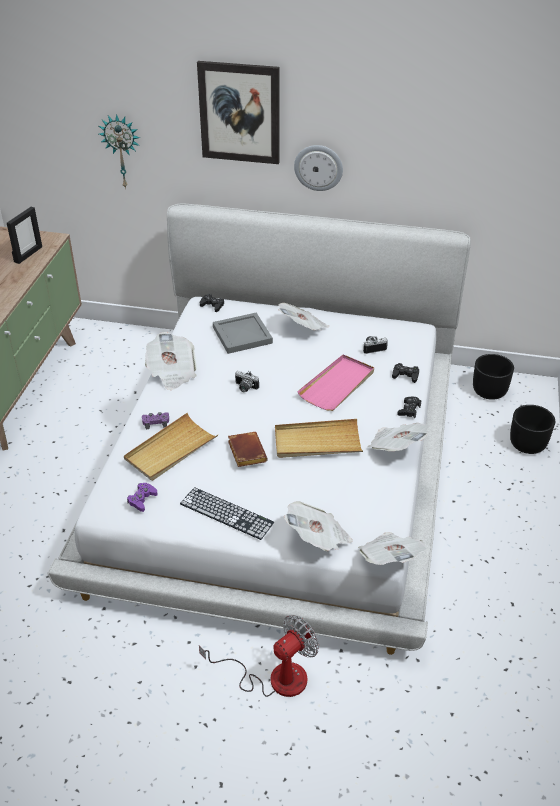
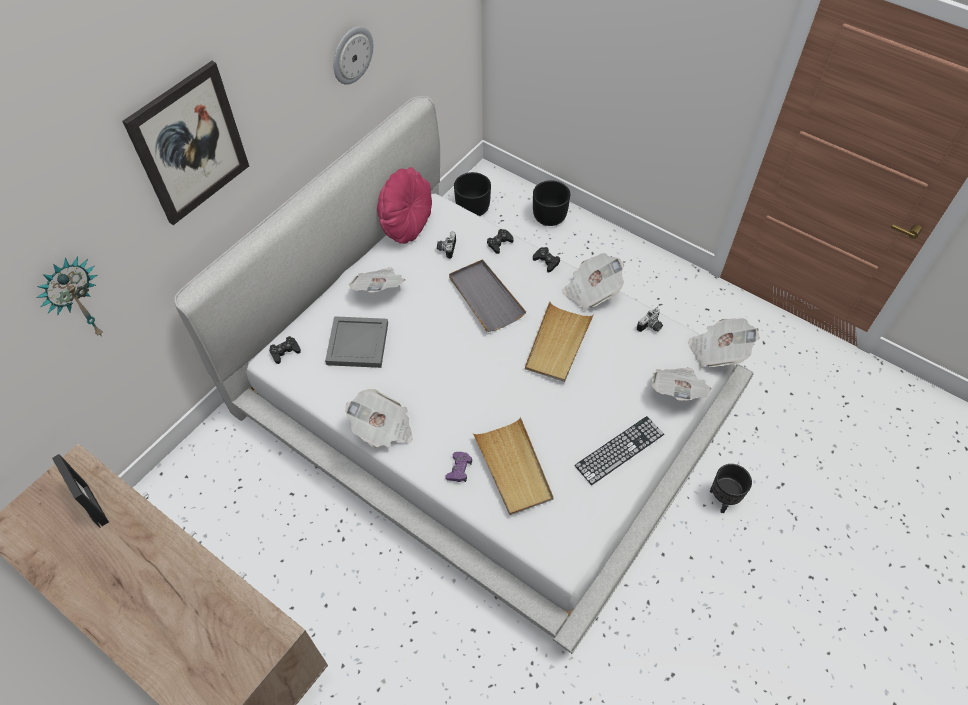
camera: 65 degrees left, 15 degrees up
purple game controller [127,483,158,512] -> none
fan [199,615,319,697] -> black planter [710,464,752,513]
brown book [228,432,268,467] -> none
camera [235,371,259,392] -> camera moved to [637,308,663,332]
wall clock [294,145,343,191] -> wall clock moved to [333,26,373,85]
pink tray [297,354,374,411] -> grey tray [449,259,526,332]
none -> pink pillow [377,167,432,244]

